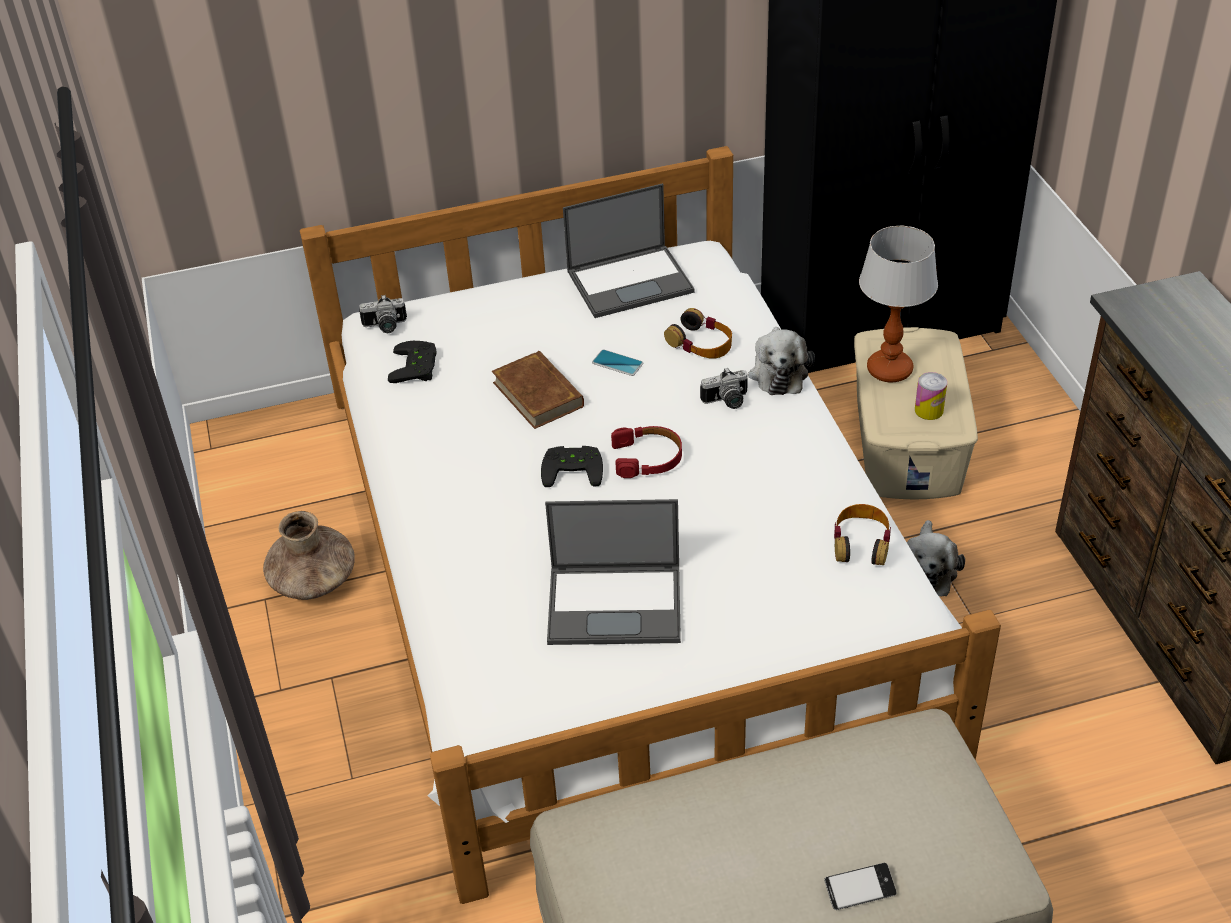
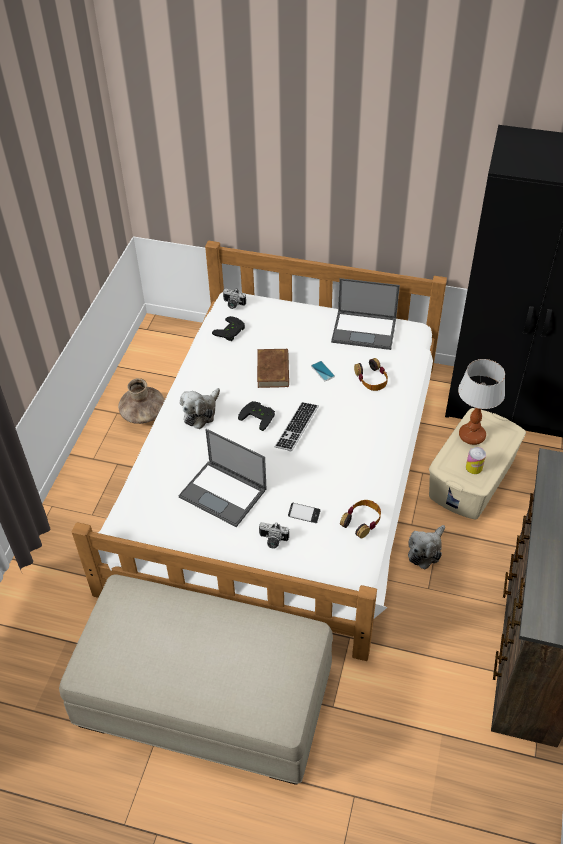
camera: 30 degrees right, 5 degrees up
red headphones [611,426,682,478] -> keyboard [274,402,319,452]
camera [700,368,748,409] -> camera moved to [259,522,289,549]
plush toy [748,327,815,395] -> plush toy moved to [180,388,220,429]
phone [824,863,897,910] -> phone moved to [288,503,321,523]

